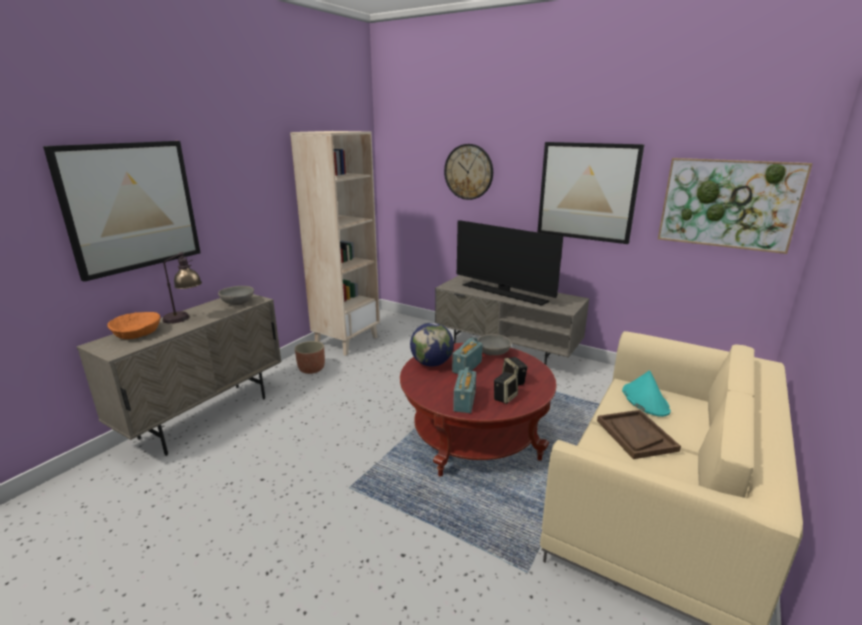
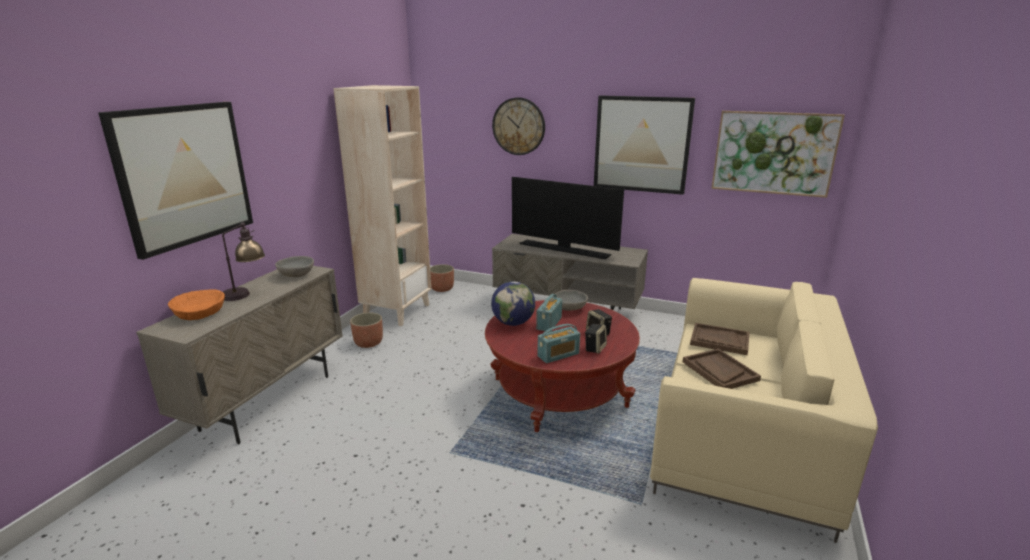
camera: 10 degrees left, 0 degrees up
radio [453,367,476,413] -> radio turned 60 degrees clockwise [537,324,580,363]
turquoise hat [622,370,671,417] -> brown tray [690,323,750,355]
none -> planter [430,264,454,292]

